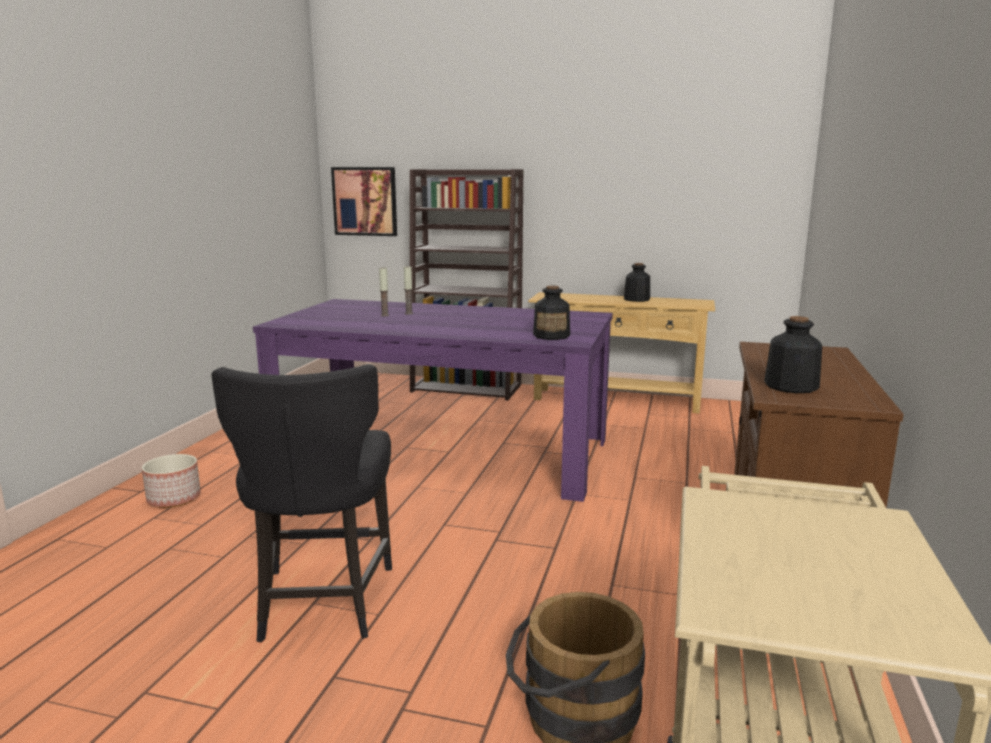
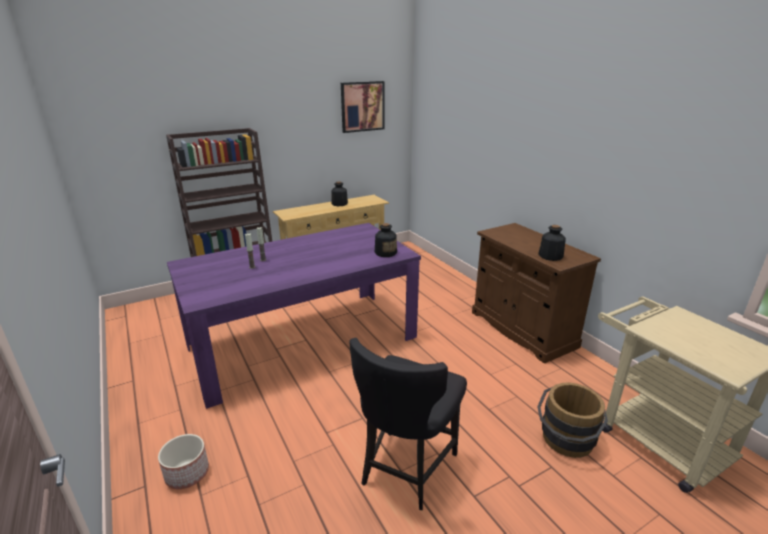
camera: 45 degrees left, 10 degrees up
black chair [211,364,392,643] -> black chair turned 75 degrees clockwise [349,338,467,510]
picture [331,167,397,236] -> picture moved to [341,81,384,133]

